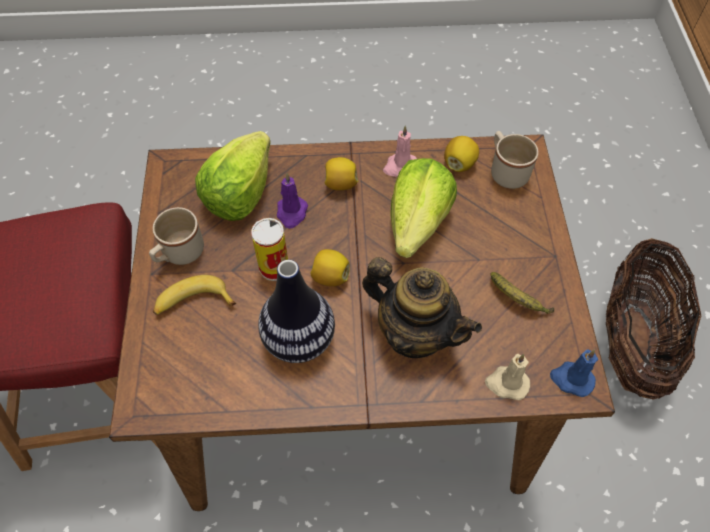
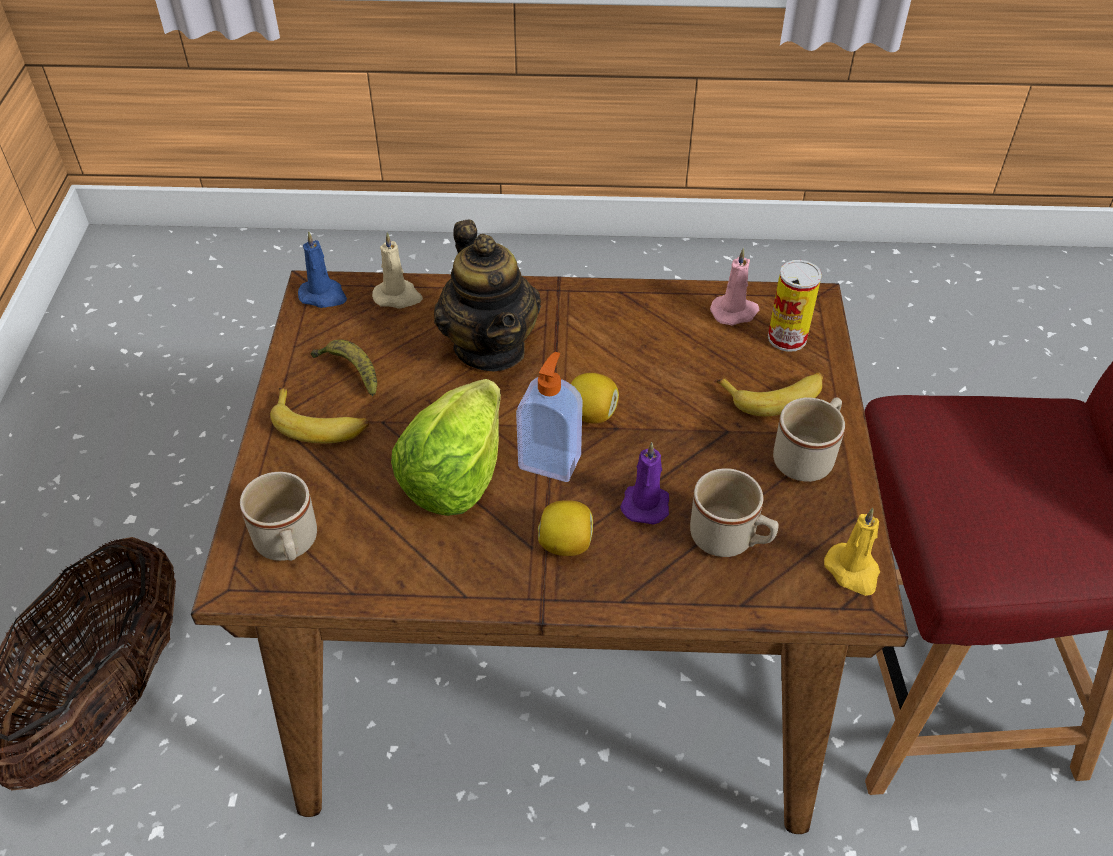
camera: 175 degrees left, 10 degrees down
lettuce [195,131,271,221] -> beige mug [690,468,779,557]
can [251,218,288,281] -> can moved to [768,260,822,352]
vase [258,260,335,363] -> none
teapot [362,257,482,358] -> teapot turned 150 degrees counterclockwise [434,220,541,371]
pink candle [383,125,417,177] -> pink candle moved to [710,248,759,326]
lemon [444,136,479,172] -> none
none -> banana [270,388,369,443]
none -> soap dispenser [516,352,583,482]
none -> yellow candle [824,508,880,596]

